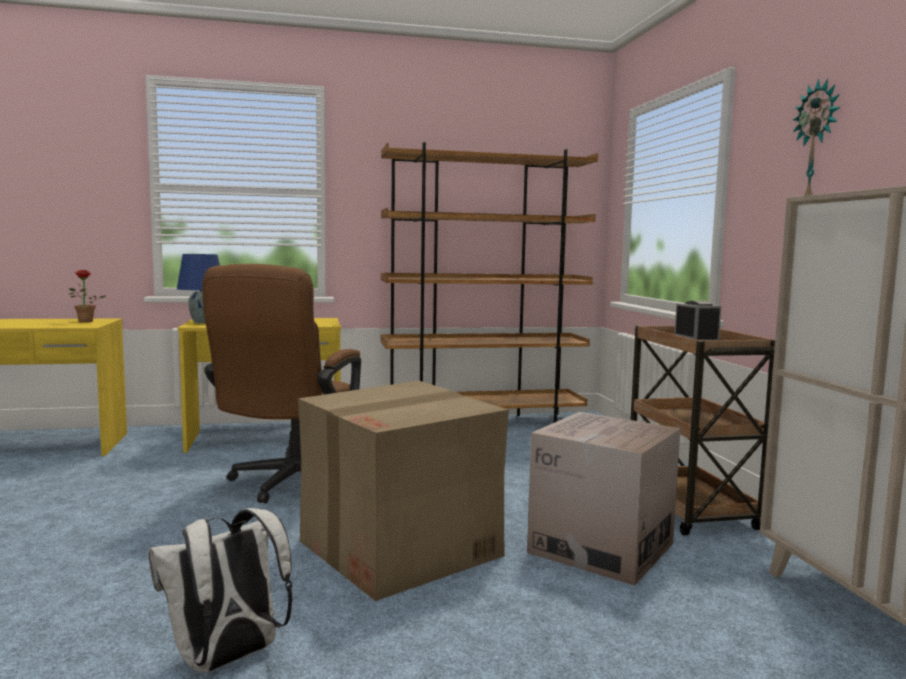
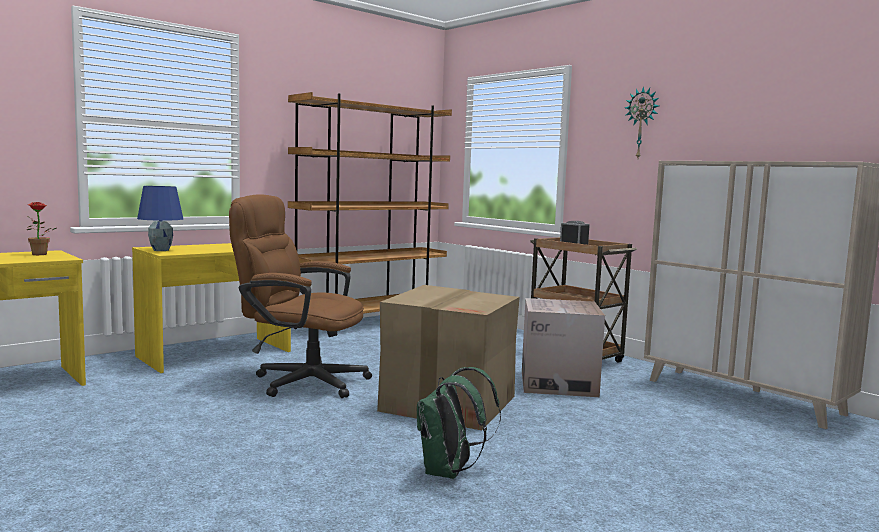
camera: 30 degrees left, 0 degrees up
white backpack [148,508,292,673] -> green backpack [417,367,501,479]
brown office chair [202,264,361,504] -> brown office chair turned 120 degrees clockwise [229,194,372,398]

